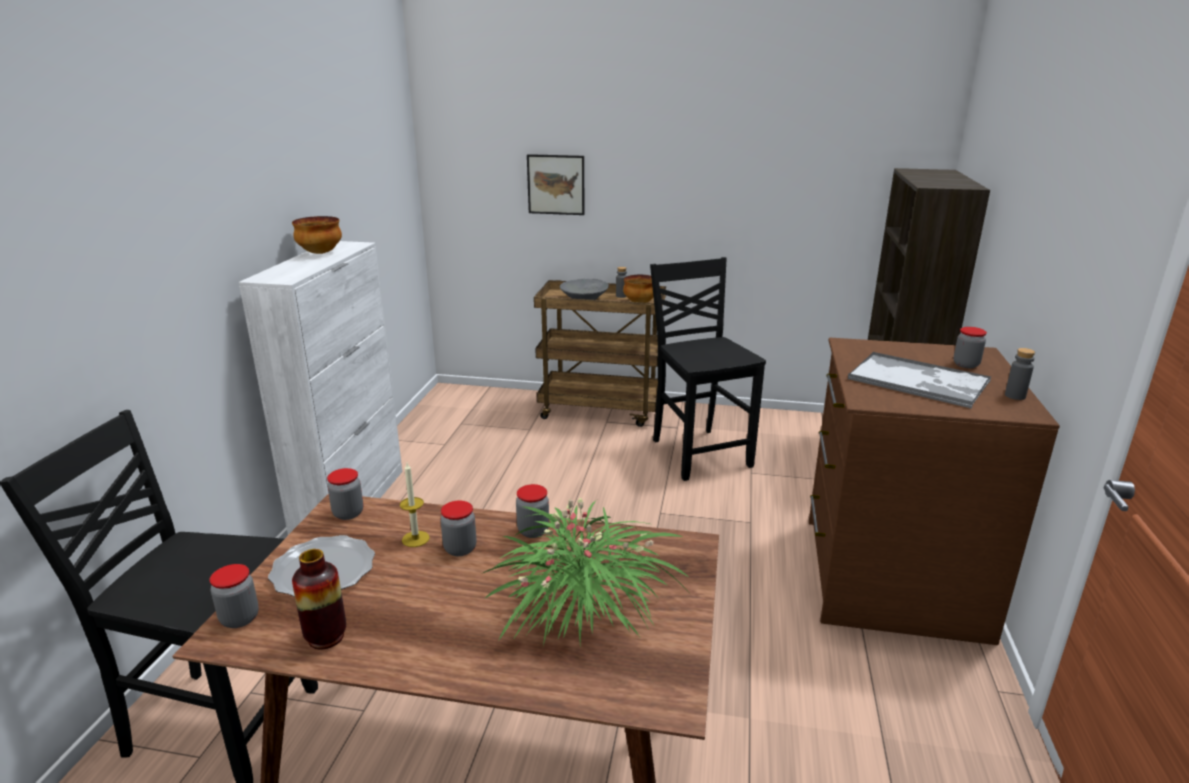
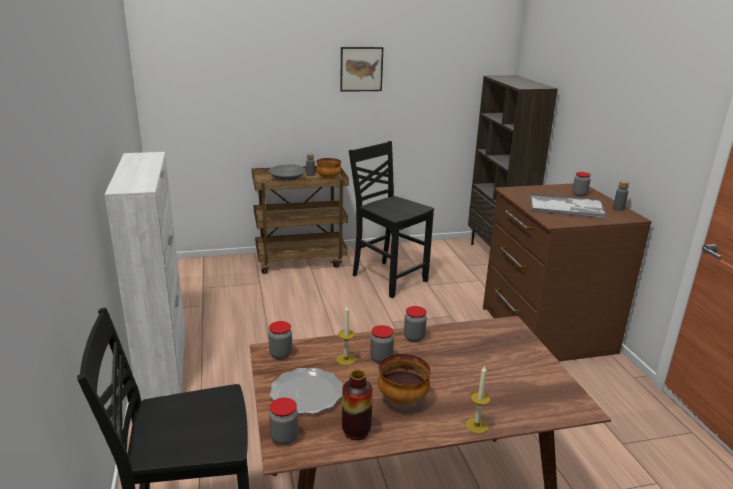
camera: 25 degrees left, 0 degrees up
bowl [292,216,342,254] -> bowl moved to [378,354,431,405]
potted plant [483,498,687,646] -> none
picture [527,154,585,215] -> picture moved to [340,47,383,92]
none -> candle [466,366,490,434]

